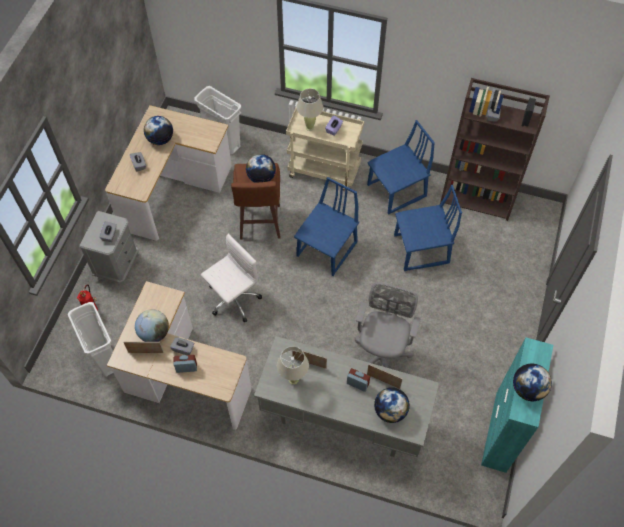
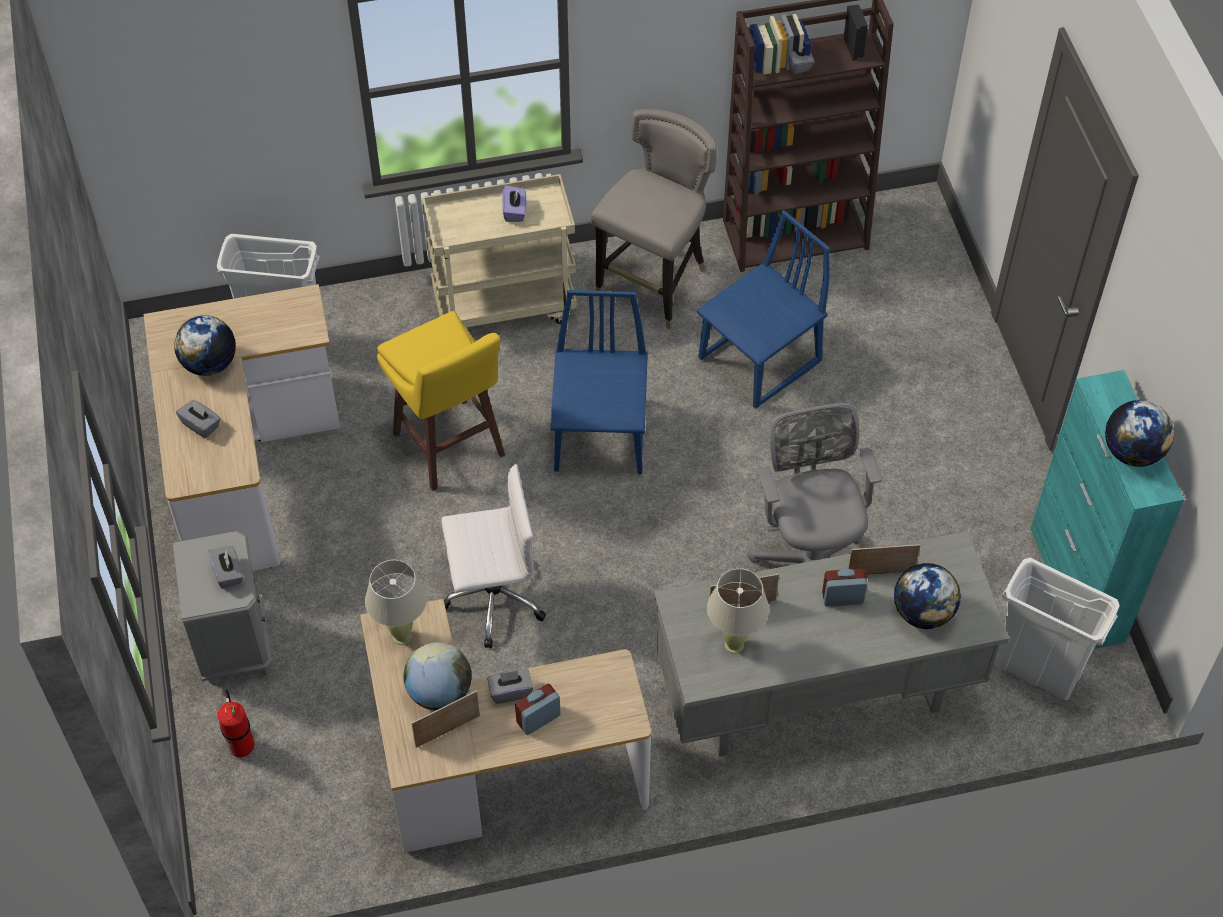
camera: 30 degrees left, 5 degrees down
white trash can [67,302,113,377] -> white trash can moved to [995,558,1120,700]
white office chair [201,233,262,323] -> white office chair turned 60 degrees clockwise [441,464,546,648]
brown stool [231,163,281,240] -> yellow stool [377,311,505,491]
globe [246,154,276,183] -> none
beige table lamp [297,88,323,131] -> beige table lamp moved to [365,560,427,645]
blue chair [367,120,435,214] -> grey stool [591,109,717,329]

